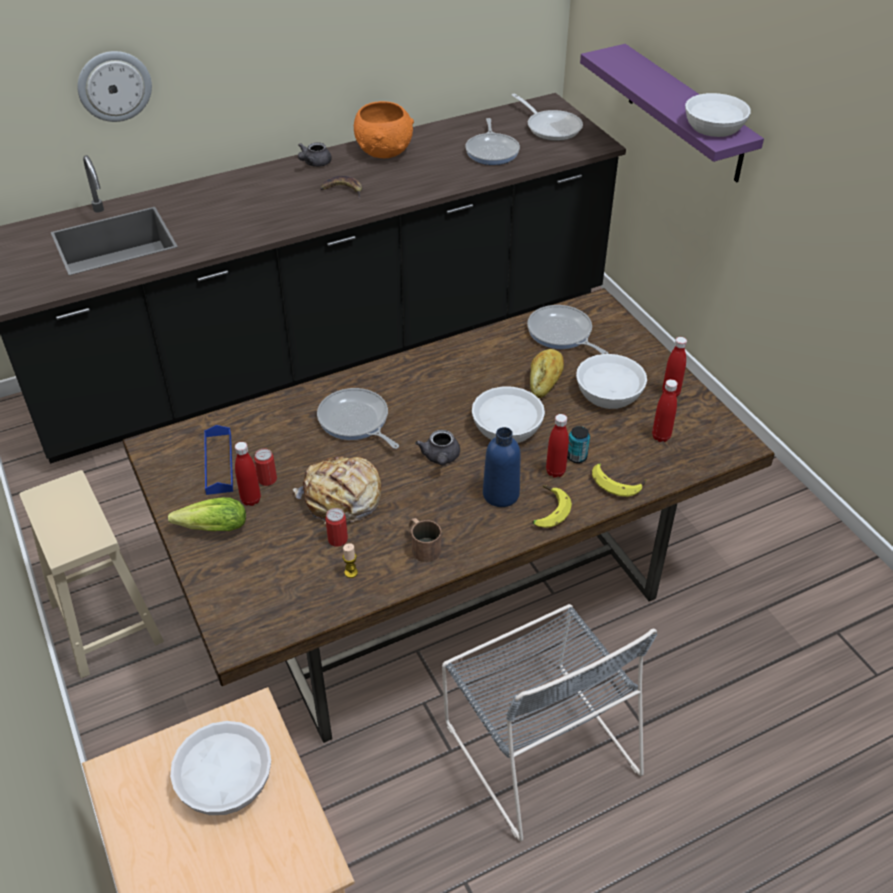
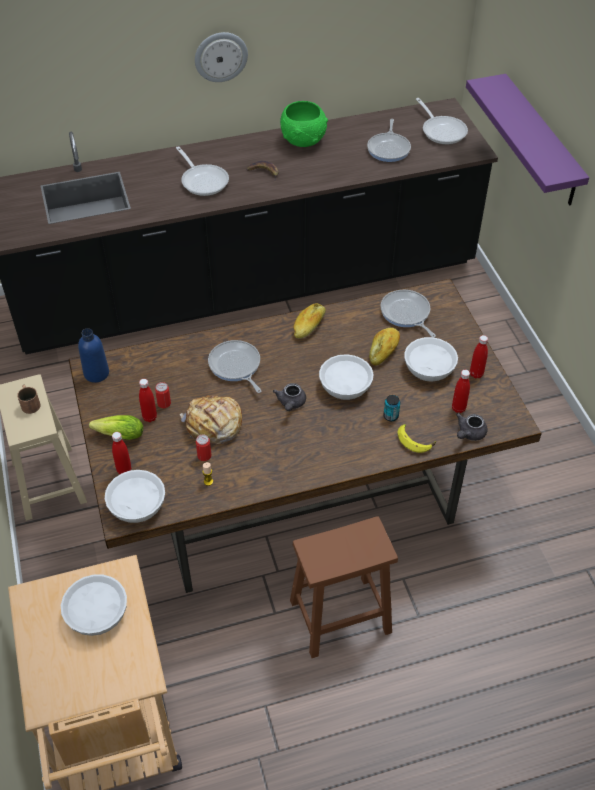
camera: 10 degrees right, 5 degrees up
wall clock [77,51,152,122] -> wall clock moved to [195,32,248,82]
blue tray [204,425,233,495] -> none
grey teapot [298,142,332,167] -> grey teapot moved to [456,413,488,441]
orange bowl [354,101,414,158] -> green bowl [280,101,328,147]
brown mug [409,518,441,562] -> brown mug moved to [17,385,41,414]
grey chair [442,604,657,841] -> brown stool [290,516,398,658]
blue bottle [483,427,521,507] -> blue bottle moved to [78,328,109,383]
banana [532,485,572,528] -> none
red bottle [546,414,569,478] -> red bottle moved to [112,432,131,474]
white bowl [685,93,751,137] -> white bowl moved to [105,470,165,523]
none -> frying pan [176,146,229,196]
none -> bread [293,303,326,339]

